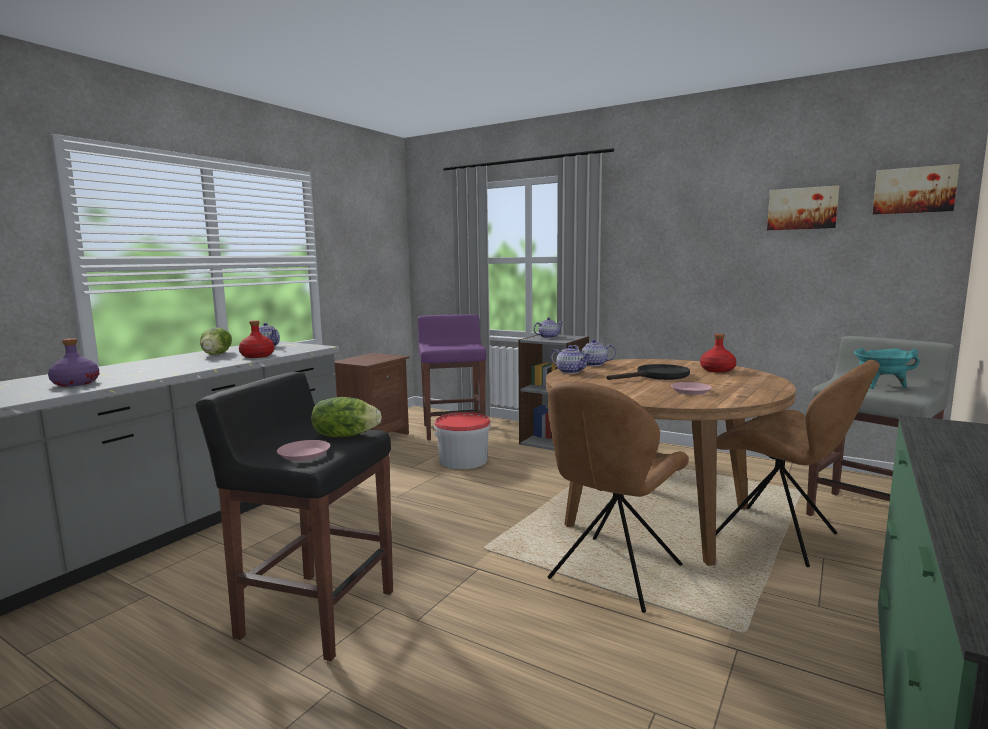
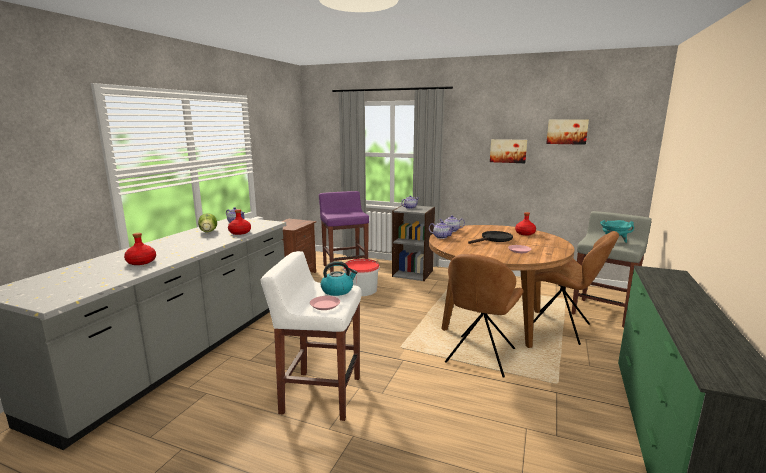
camera: 10 degrees left, 5 degrees up
purple bottle [48,338,99,387] -> red bottle [124,233,156,265]
black stool [196,372,393,661] -> white stool [260,251,361,421]
lettuce [311,397,382,437] -> kettle [321,261,358,296]
picture [872,164,959,215] -> picture moved to [490,139,527,163]

